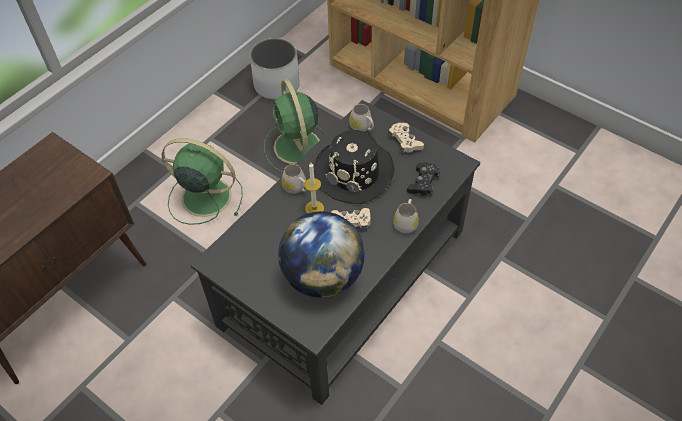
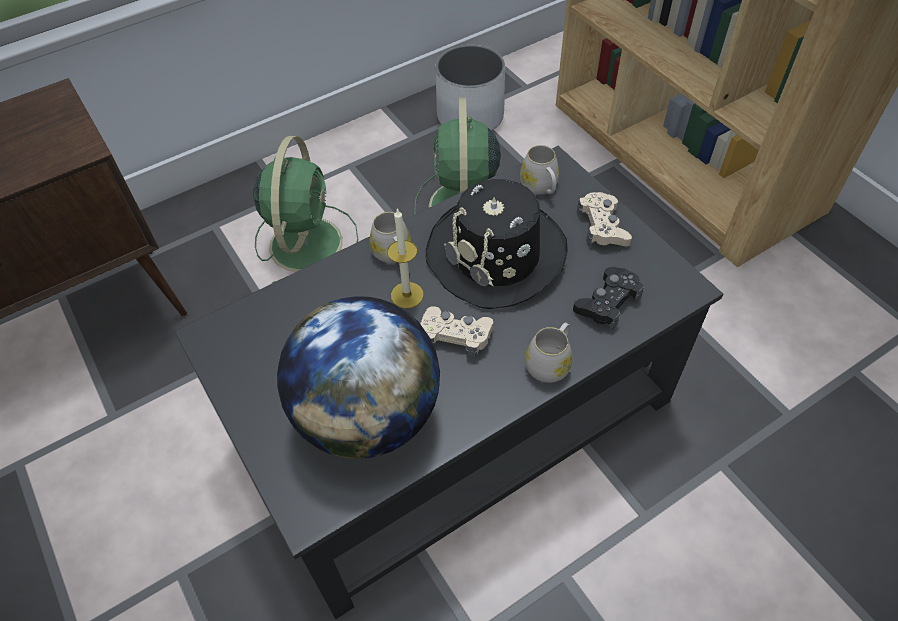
camera: 20 degrees right, 0 degrees up
green fan [162,138,243,225] -> green fan turned 60 degrees clockwise [253,136,358,283]

